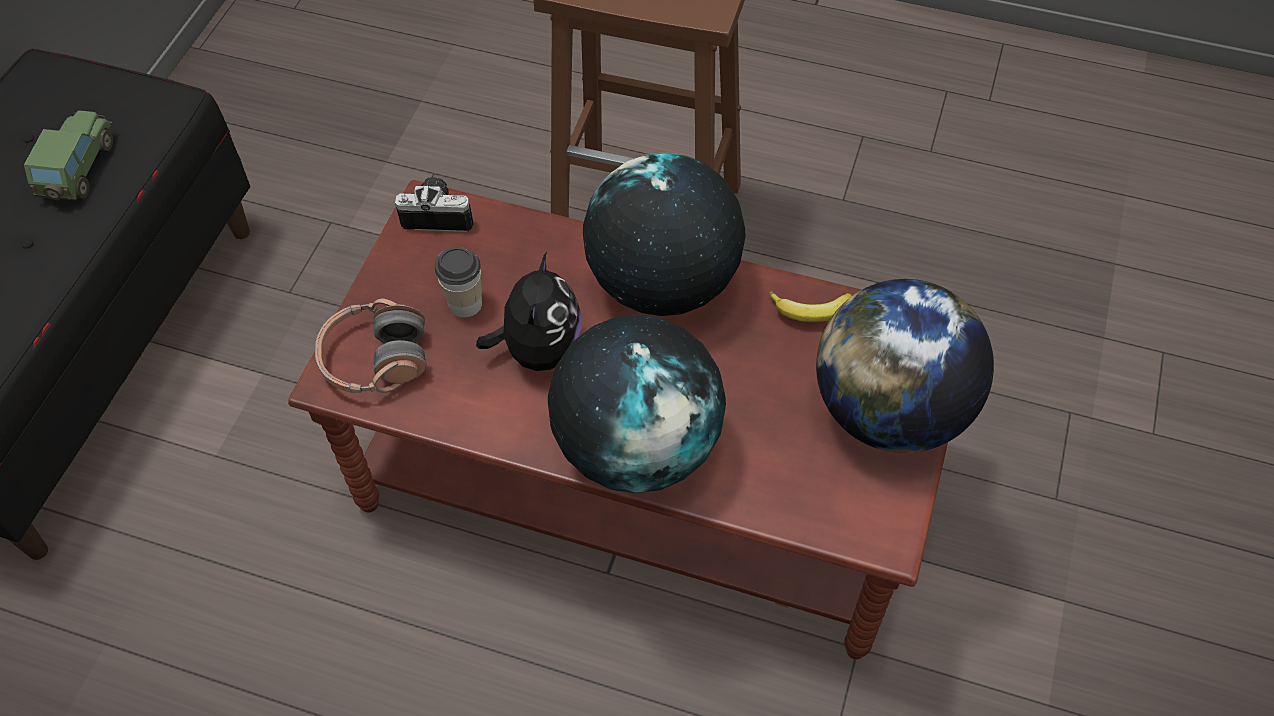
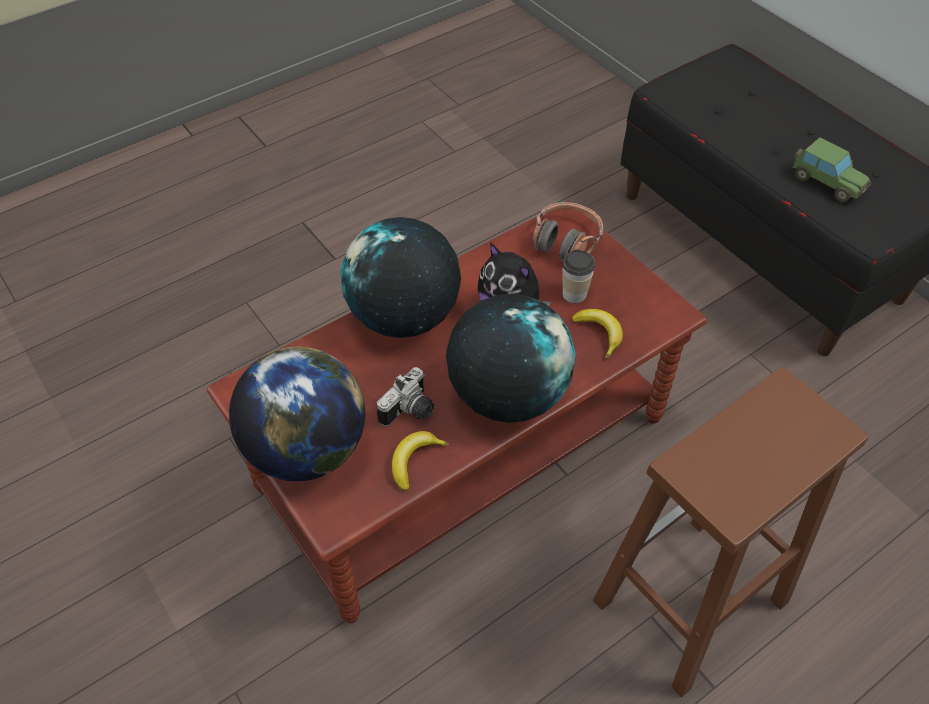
camera: 125 degrees right, 5 degrees down
camera [395,177,474,232] -> camera moved to [376,367,434,426]
none -> banana [572,309,623,359]

